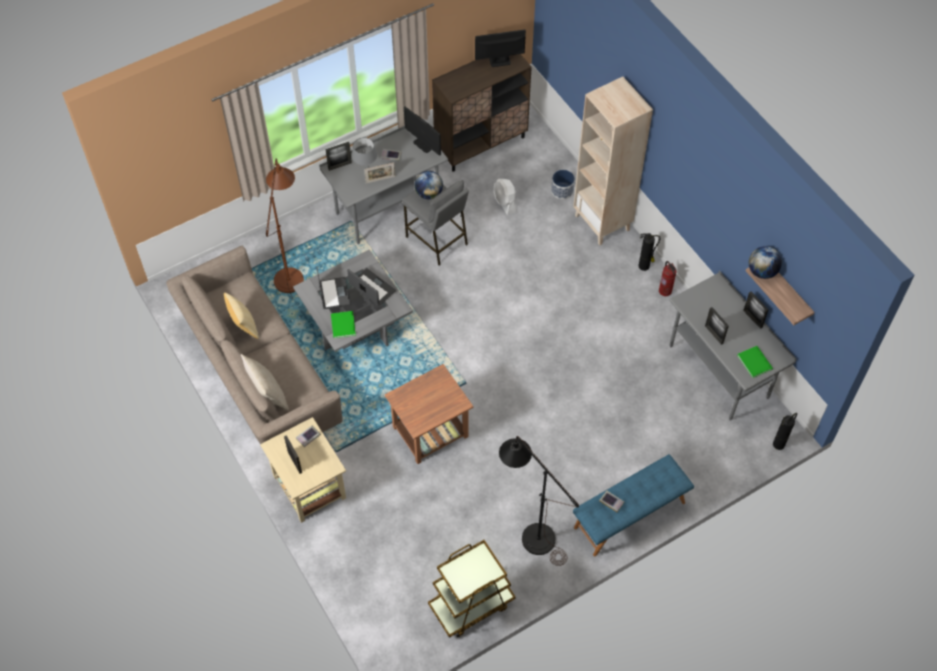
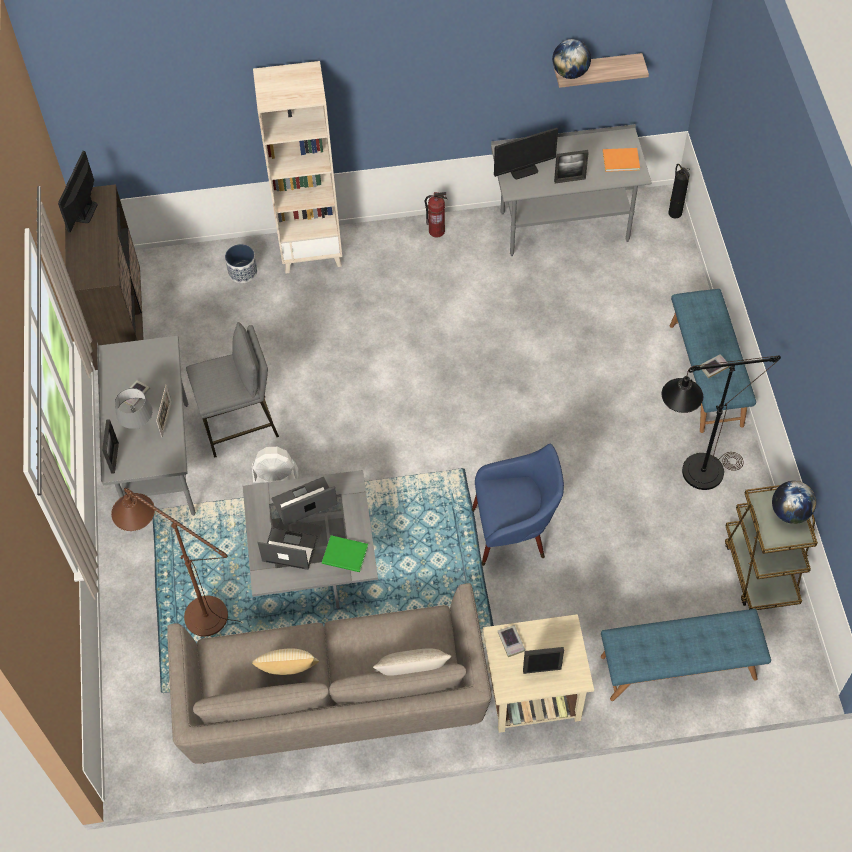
camera: 65 degrees left, 0 degrees up
brown side table [385,364,474,464] -> blue armchair [472,444,564,566]
monitor [404,106,441,156] -> monitor moved to [494,128,558,179]
globe [415,171,443,199] -> globe moved to [772,481,816,524]
white fan [494,179,517,215] -> white fan moved to [252,447,298,483]
fire extinguisher [639,233,660,271] -> none
green book [737,346,773,378] -> orange book [603,148,640,172]
picture frame [743,292,769,329] -> none
none -> blue bench [601,609,771,701]

